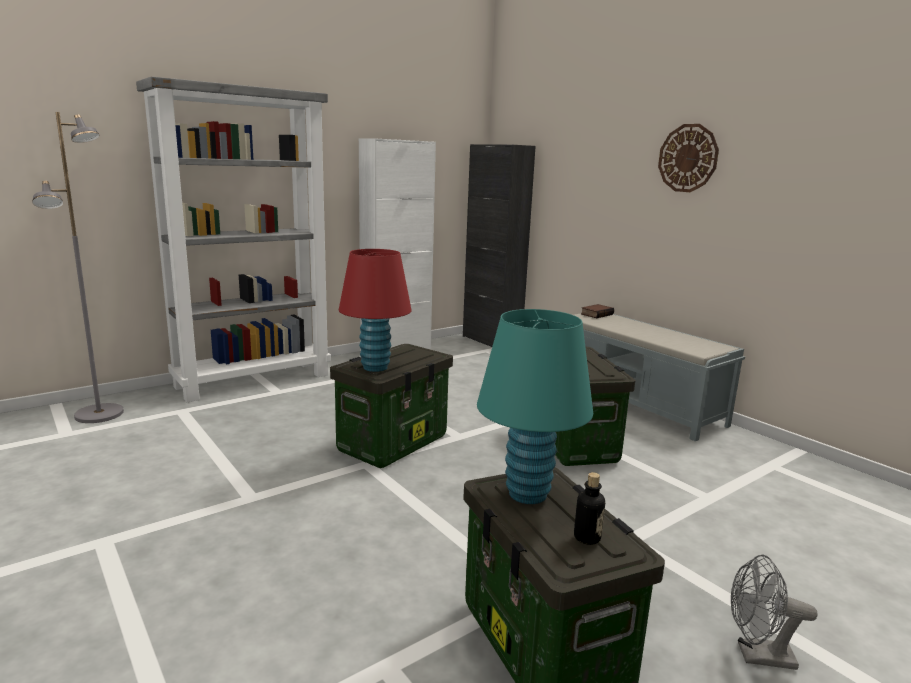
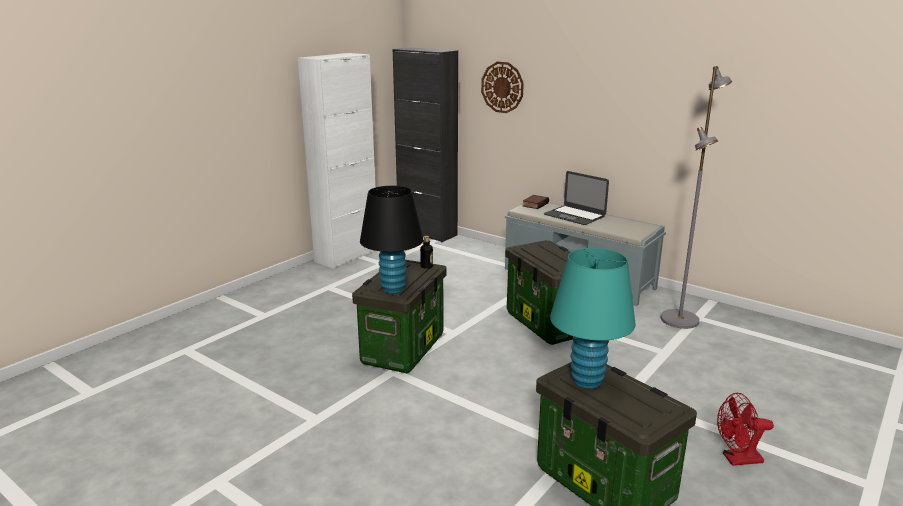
camera: 15 degrees left, 5 degrees up
grey floor lamp [32,112,124,423] -> grey floor lamp moved to [661,66,732,329]
grey bookcase [136,76,331,402] -> none
red table lamp [339,249,412,372] -> black table lamp [360,186,423,293]
bottle [574,472,605,545] -> bottle moved to [420,236,433,269]
wall clock [658,124,719,192] -> wall clock moved to [481,62,524,113]
grey fan [731,554,817,670] -> red fan [717,393,774,466]
none -> laptop [544,171,609,225]

